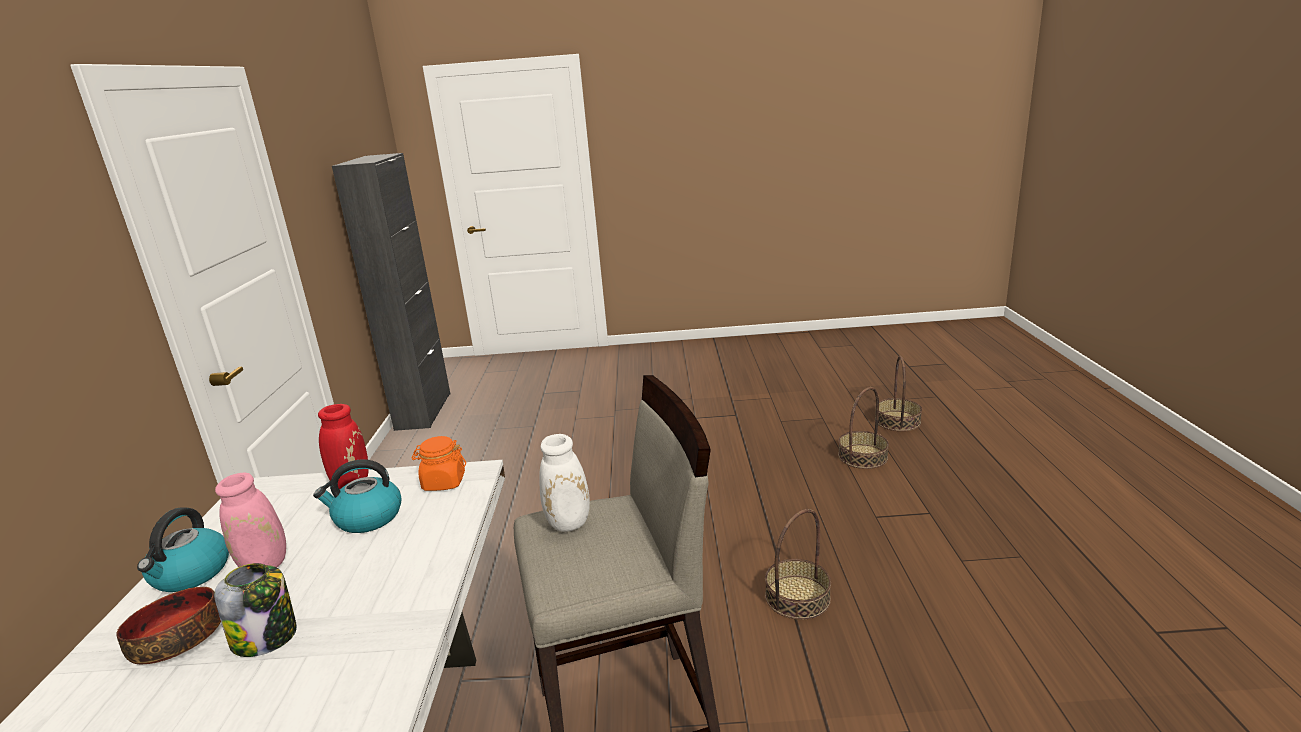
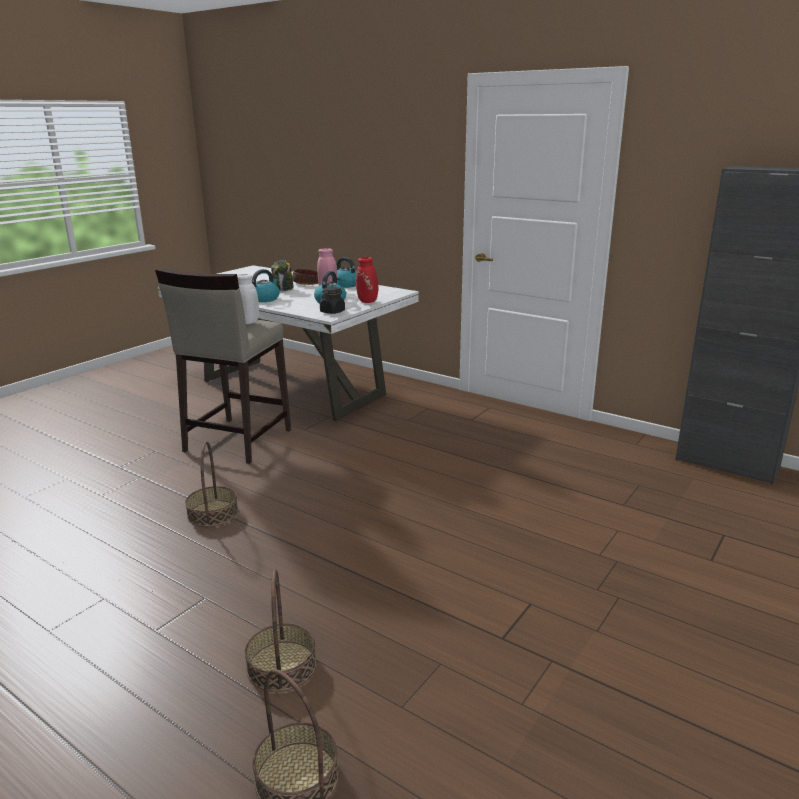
camera: 125 degrees right, 0 degrees up
orange jar [412,436,466,491] -> black jar [320,287,345,314]
none -> kettle [252,269,280,302]

